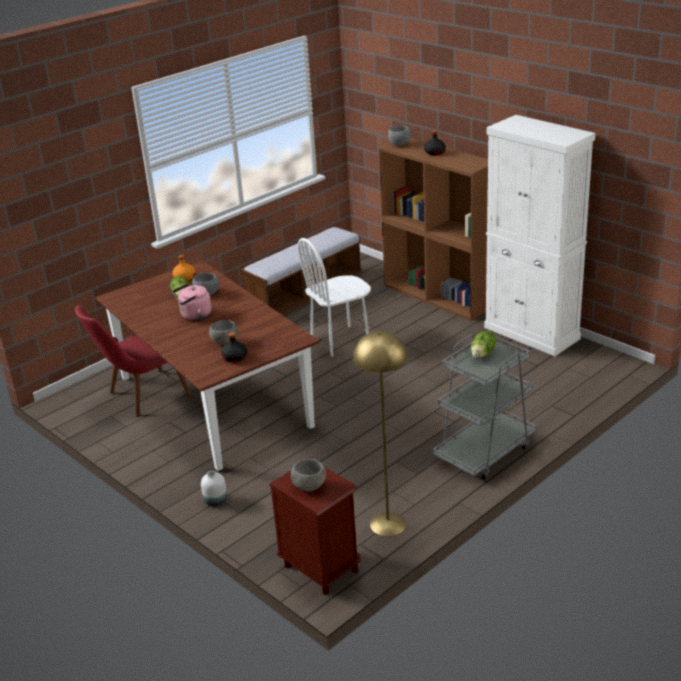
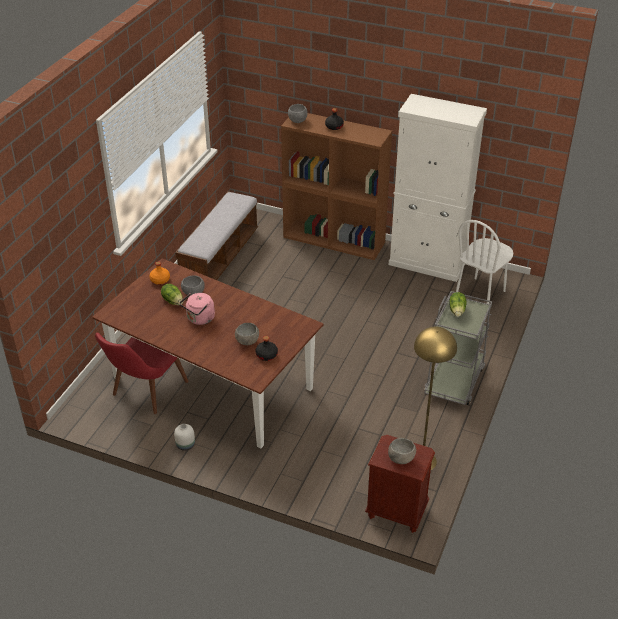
camera: 25 degrees left, 10 degrees up
white vase [201,471,227,506] -> white vase moved to [174,424,195,451]
white chair [298,238,371,357] -> white chair moved to [456,220,513,304]

